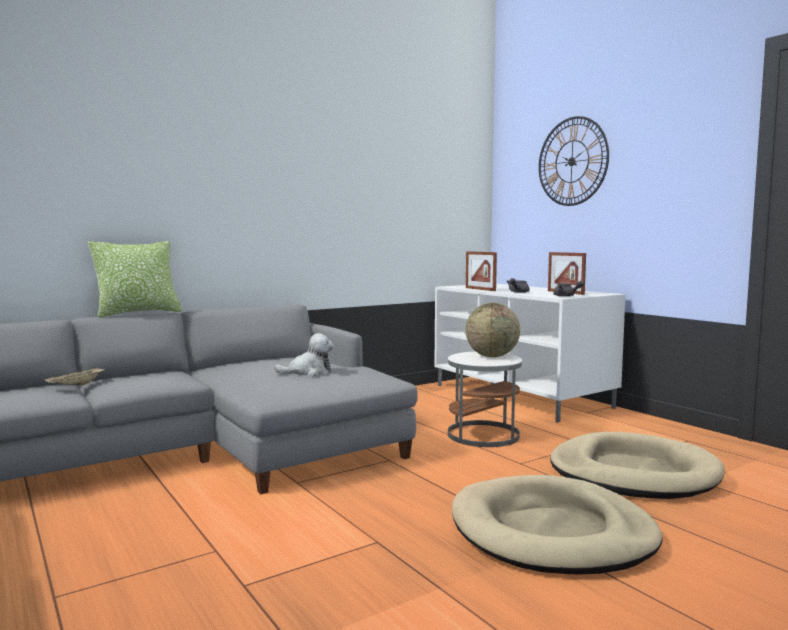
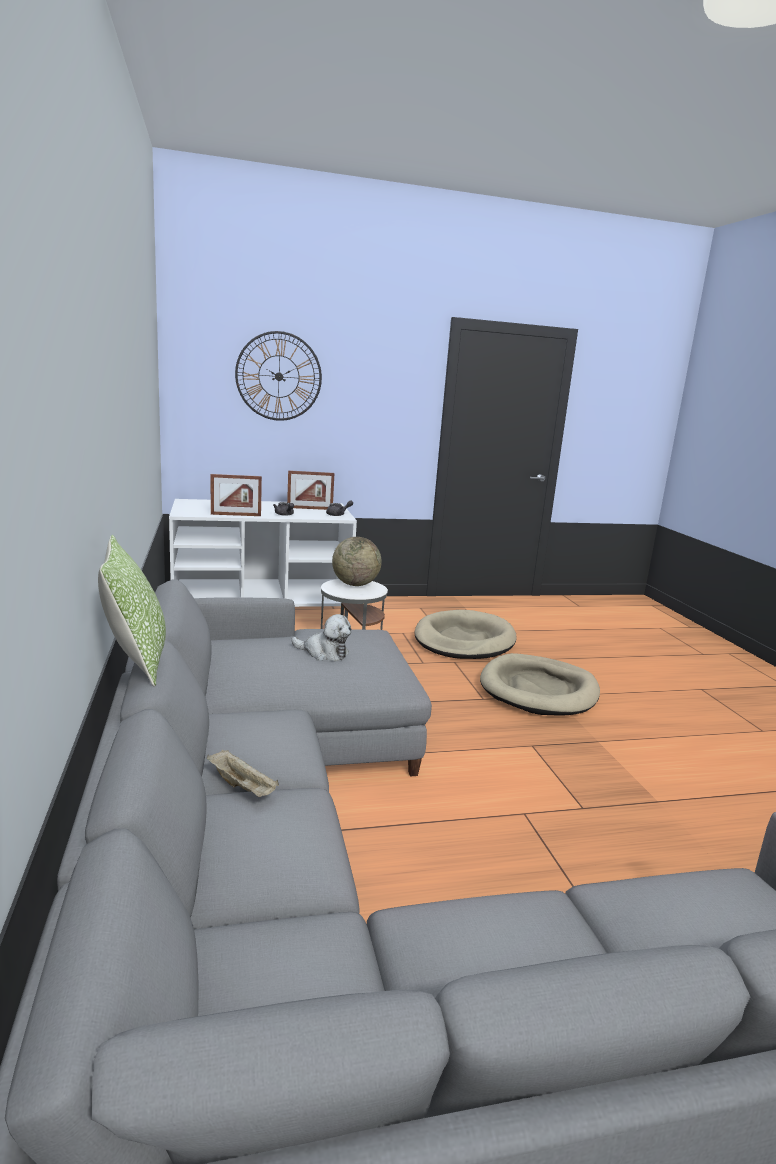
camera: 70 degrees left, 10 degrees up
plush toy [274,333,334,376] -> plush toy turned 105 degrees clockwise [292,614,351,661]

